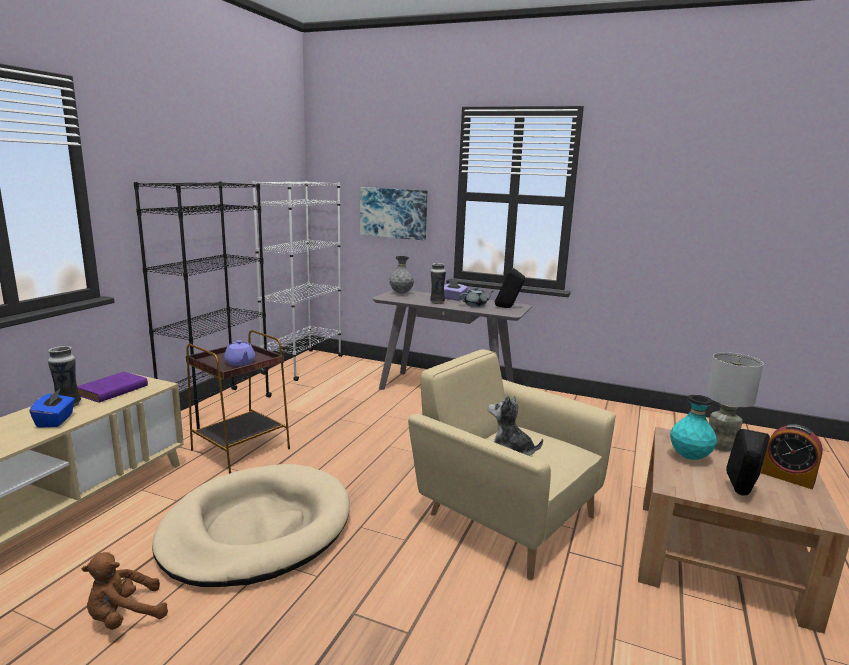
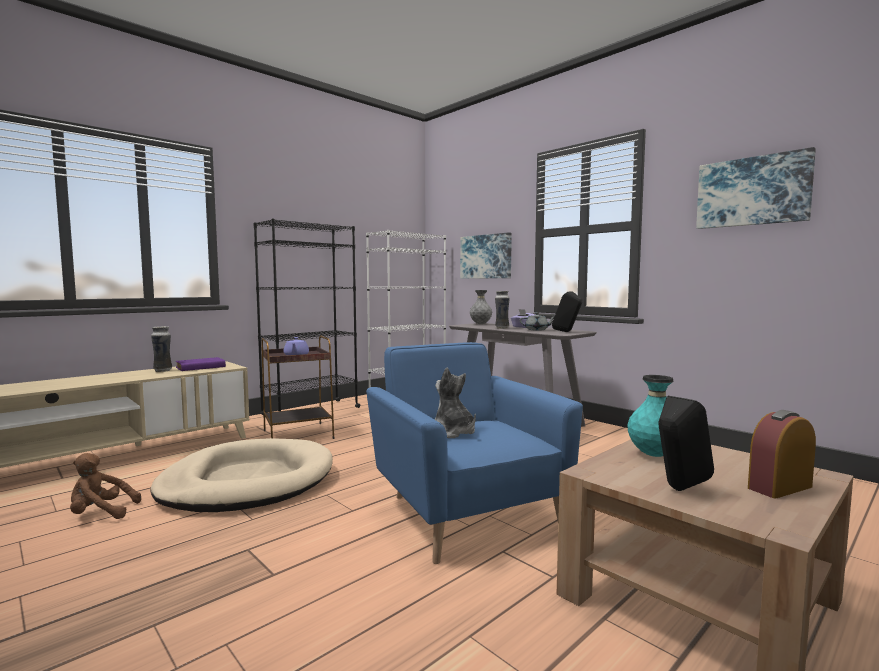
camera: 25 degrees right, 10 degrees down
blue tissue box [29,389,75,428] -> none
beige armchair [408,349,616,580] -> blue armchair [366,342,583,564]
grey table lamp [706,352,764,451] -> none
alarm clock [761,424,823,489] -> alarm clock turned 90 degrees clockwise [748,410,816,499]
none -> picture [696,147,816,229]

